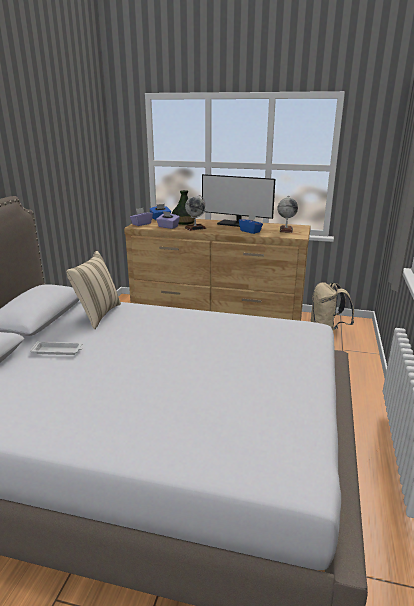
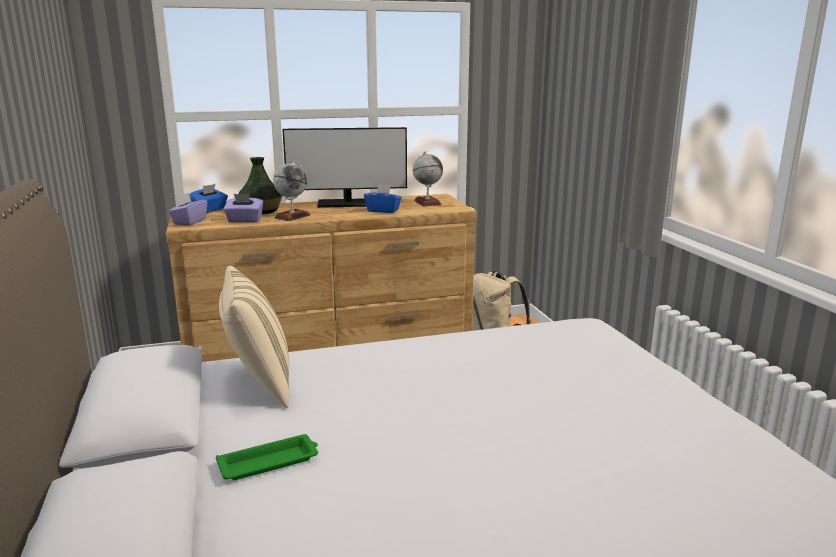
camera: 30 degrees left, 5 degrees down
white tray [30,341,83,355] -> green tray [216,434,318,480]

